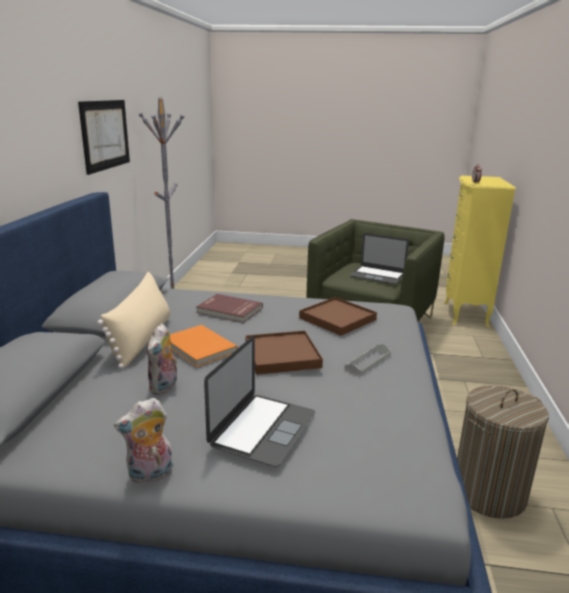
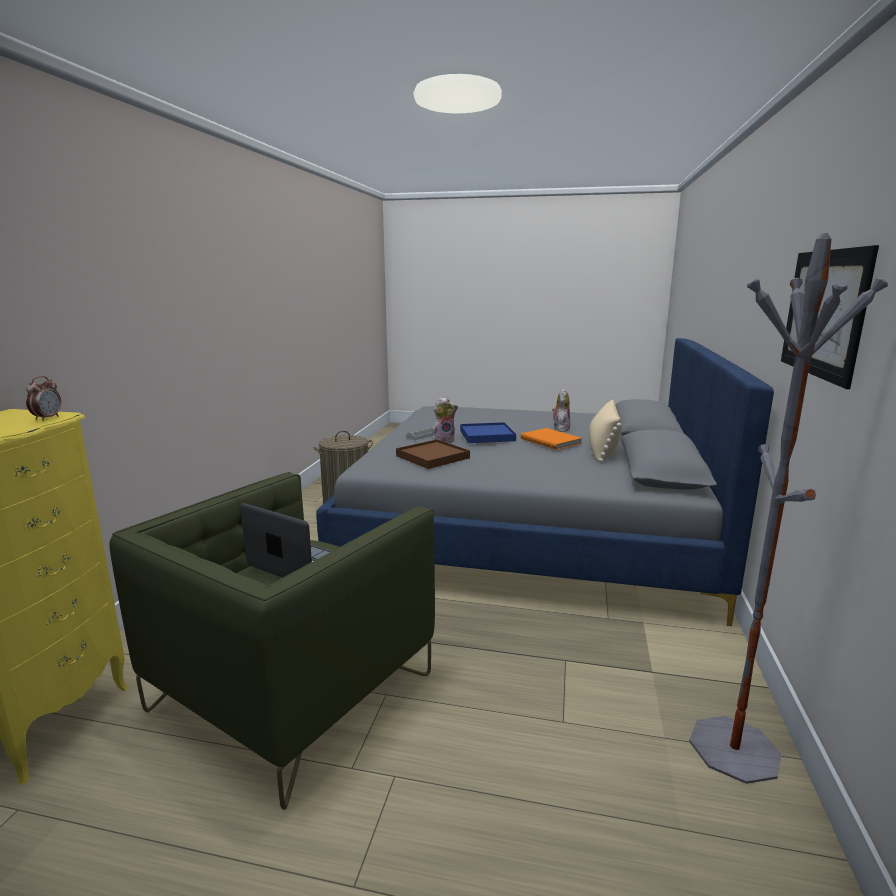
camera: 175 degrees left, 5 degrees down
plush toy [114,398,173,484] -> plush toy moved to [433,397,458,443]
red book [196,294,263,323] -> none
laptop [204,336,315,467] -> none
brown tray [245,331,323,375] -> blue tray [460,422,516,443]

